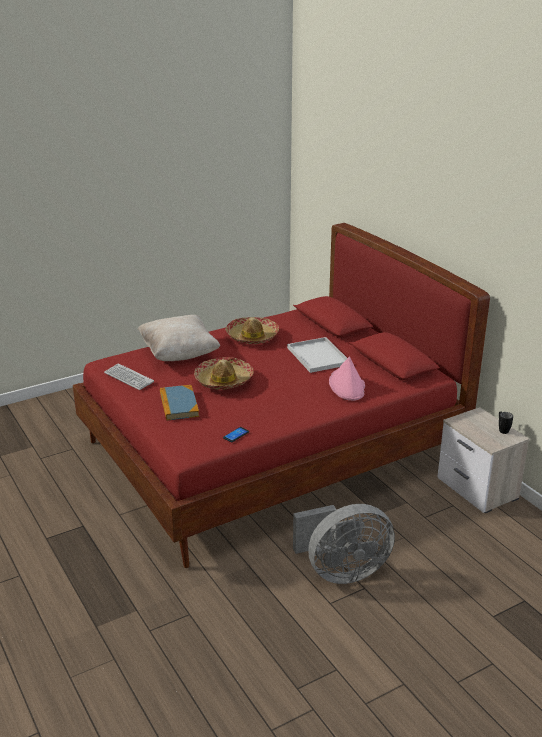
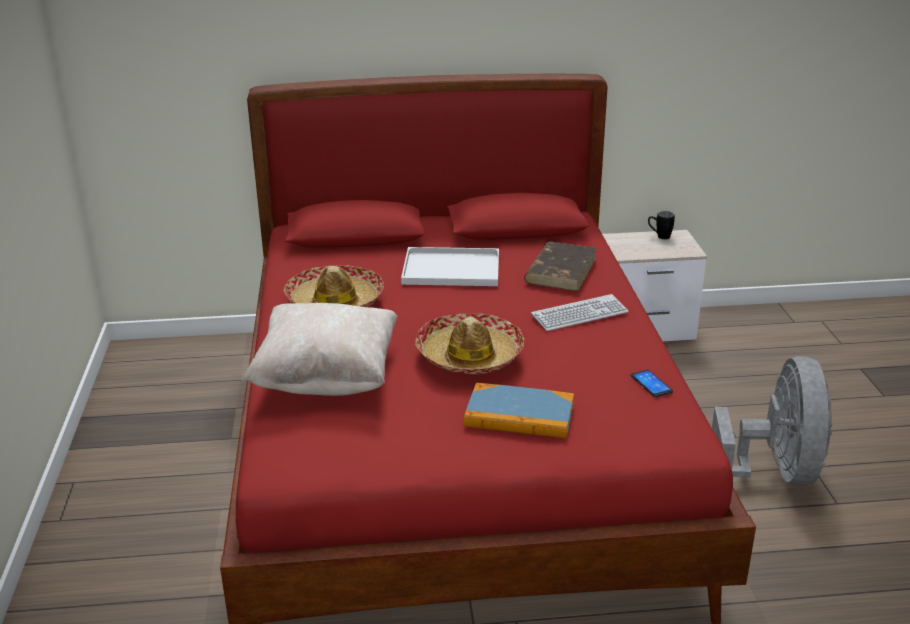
camera: 65 degrees left, 0 degrees up
keyboard [104,363,154,390] -> keyboard moved to [531,294,628,331]
pink hat [329,356,365,401] -> brown book [524,242,597,291]

